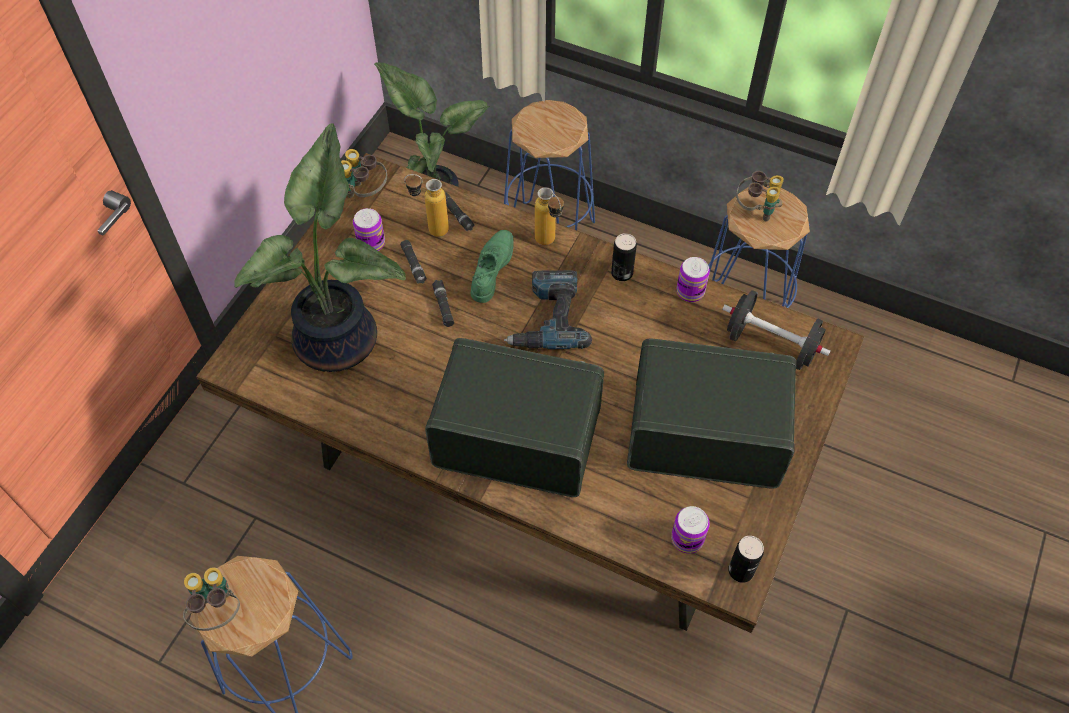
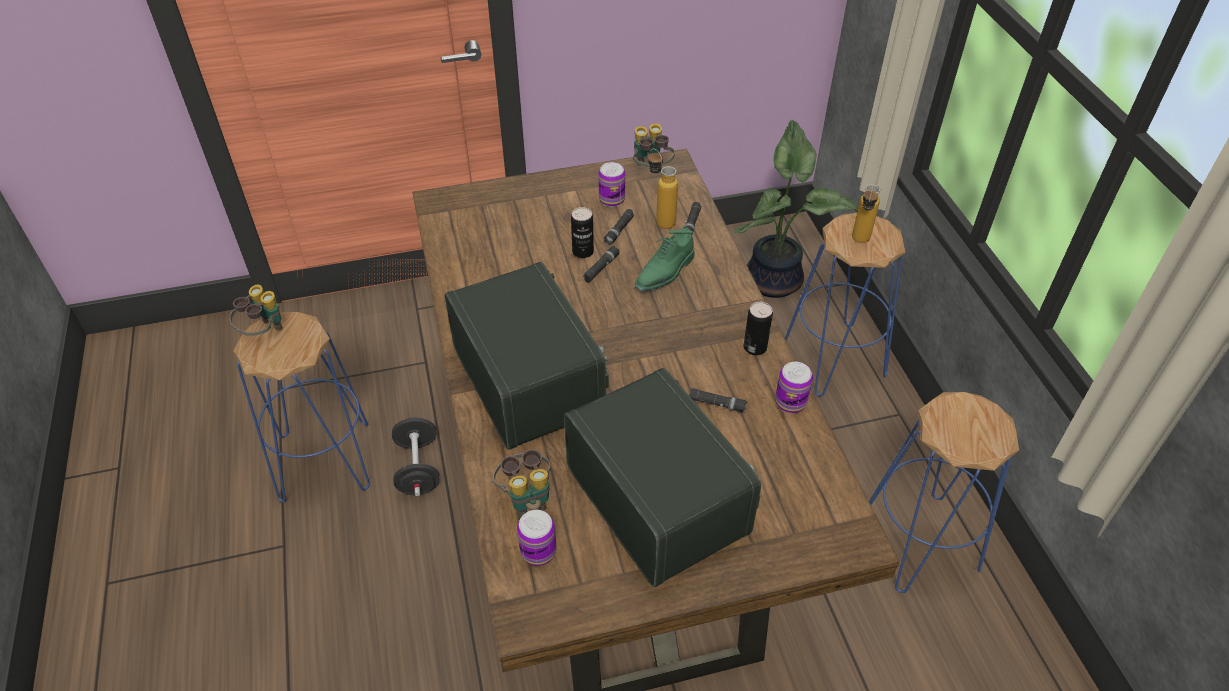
camera: 50 degrees right, 10 degrees down
potted plant [234,123,406,372] -> none
green shoe [471,230,514,303] -> green shoe turned 150 degrees clockwise [635,226,694,291]
power drill [504,270,592,349] -> none
bottle [535,187,564,245] -> bottle moved to [852,184,880,243]
black dumbbell [722,290,831,370] -> black dumbbell moved to [392,417,440,496]
can [728,536,764,583] -> can moved to [571,207,594,258]
binoculars [736,171,784,222] -> binoculars moved to [493,449,551,517]
none -> black flashlight [689,388,747,413]

